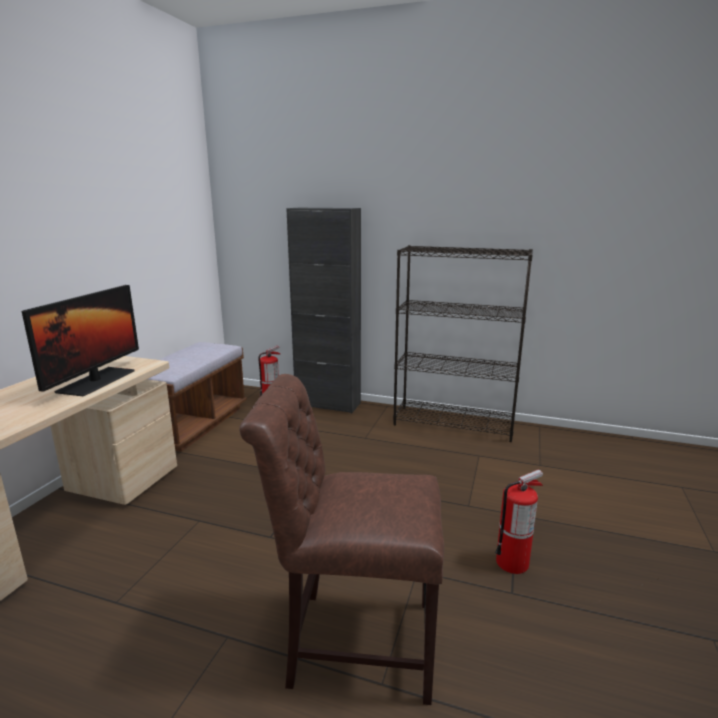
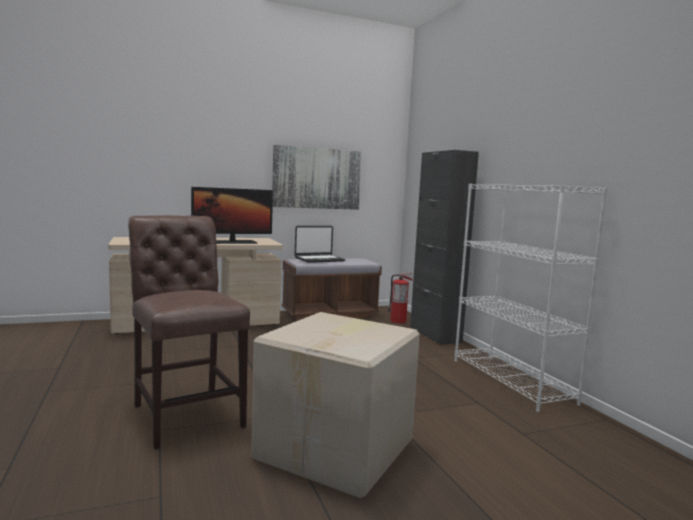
camera: 50 degrees right, 10 degrees down
black bookcase [393,245,533,442] -> white bookcase [454,183,608,412]
fire extinguisher [495,469,543,574] -> cardboard box [251,312,420,498]
none -> picture [272,145,362,210]
none -> laptop [295,226,346,263]

